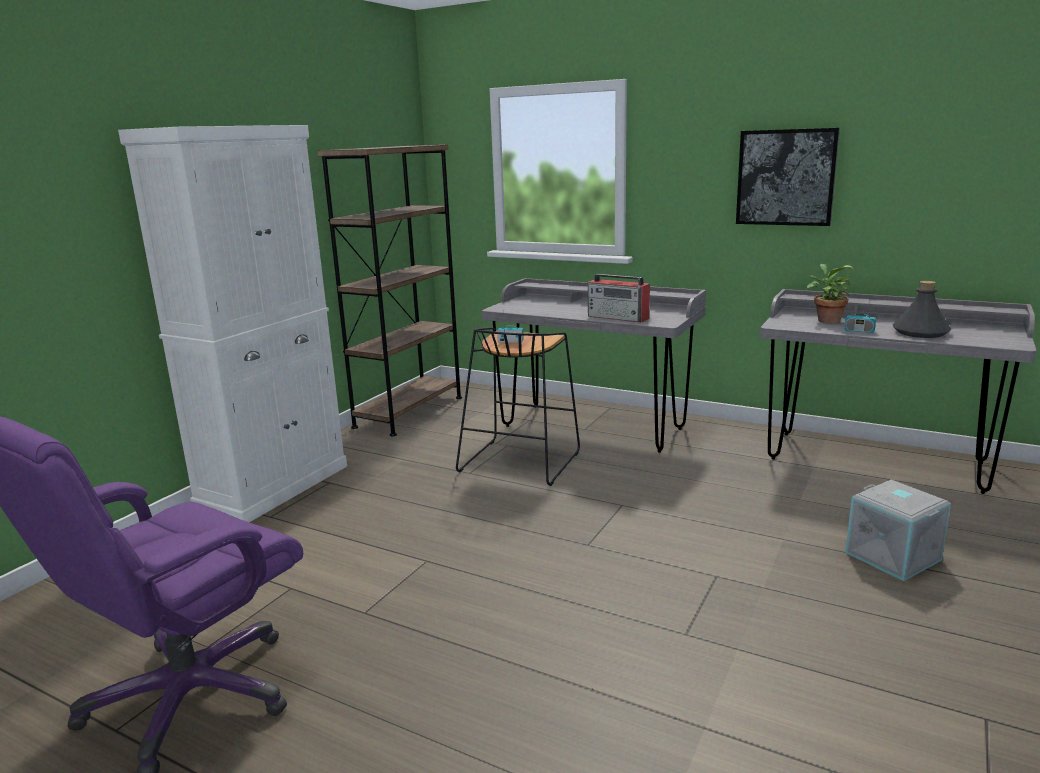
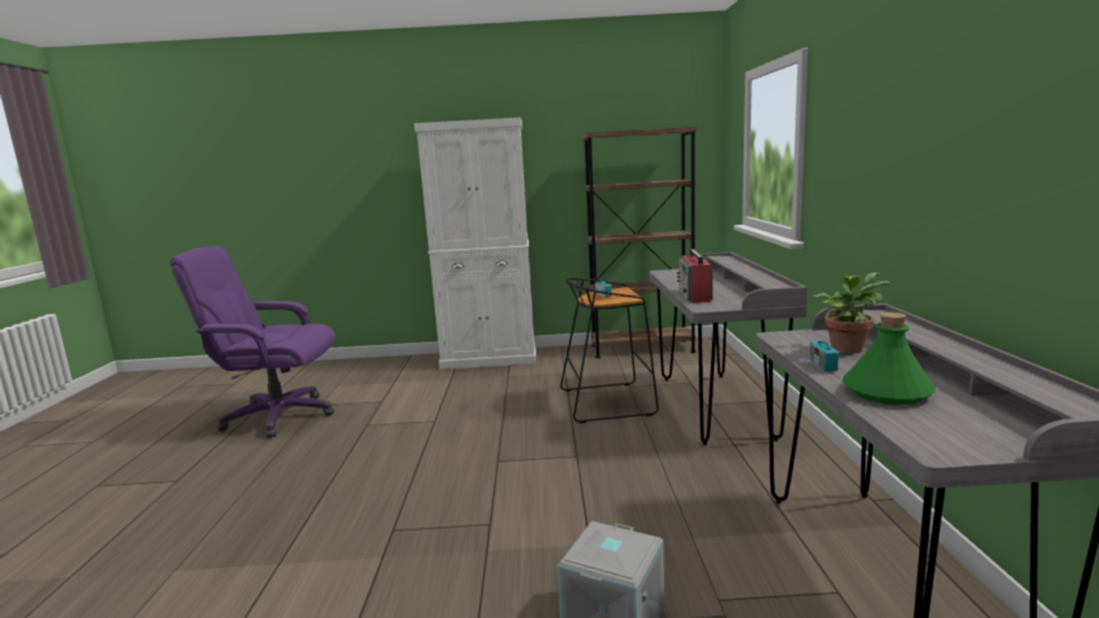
camera: 60 degrees right, 5 degrees down
picture [736,128,840,226] -> none
grey bottle [893,281,951,338] -> green bottle [842,312,936,405]

